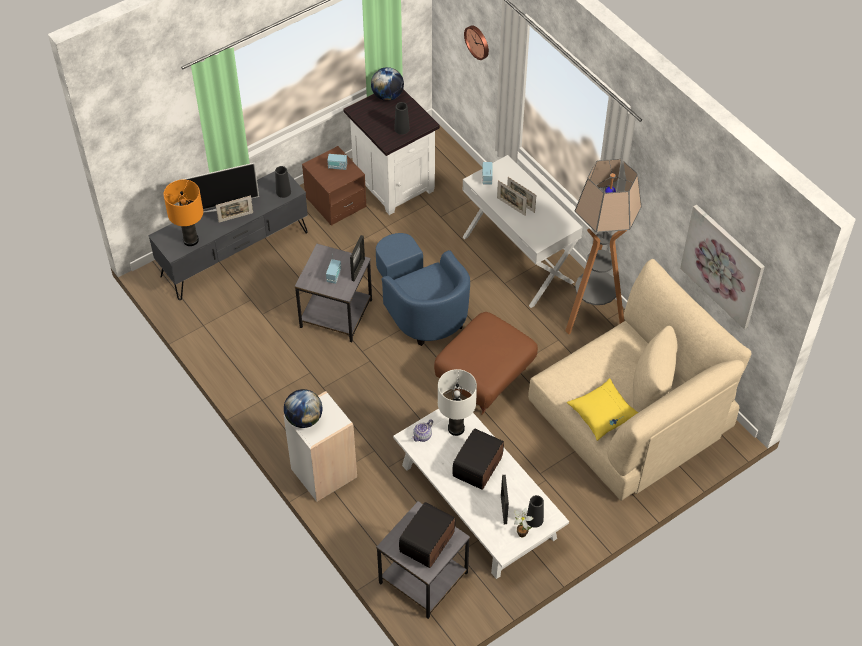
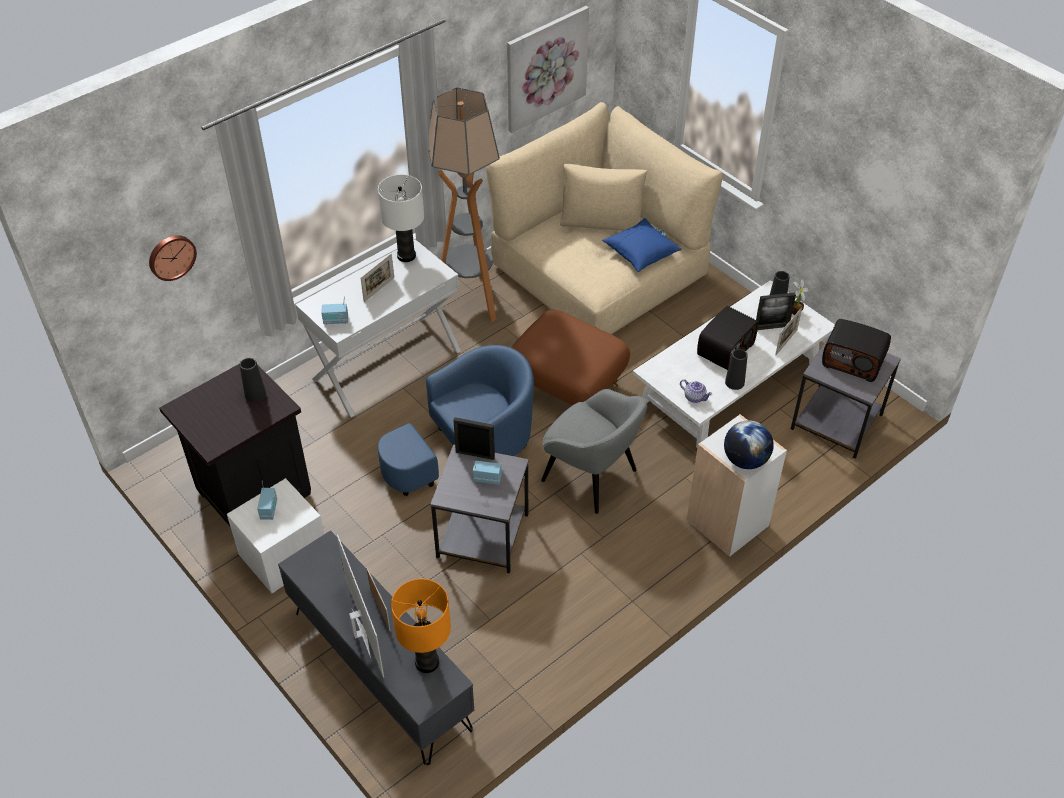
camera: 95 degrees left, 5 degrees down
black vase [275,166,291,198] -> black vase moved to [725,349,748,390]
brown nightstand [302,146,366,226] -> white nightstand [227,478,324,593]
white cabinet [344,89,440,215] -> black cabinet [159,364,311,526]
globe [371,67,404,101] -> none
white table lamp [438,369,477,436] -> white table lamp moved to [378,174,424,262]
radio [452,428,504,490] -> radio turned 75 degrees counterclockwise [697,306,759,370]
picture frame [497,180,527,216] -> picture frame moved to [775,308,802,355]
yellow pillow [567,378,638,441] -> blue pillow [602,218,682,272]
none -> grey armchair [541,389,647,514]

